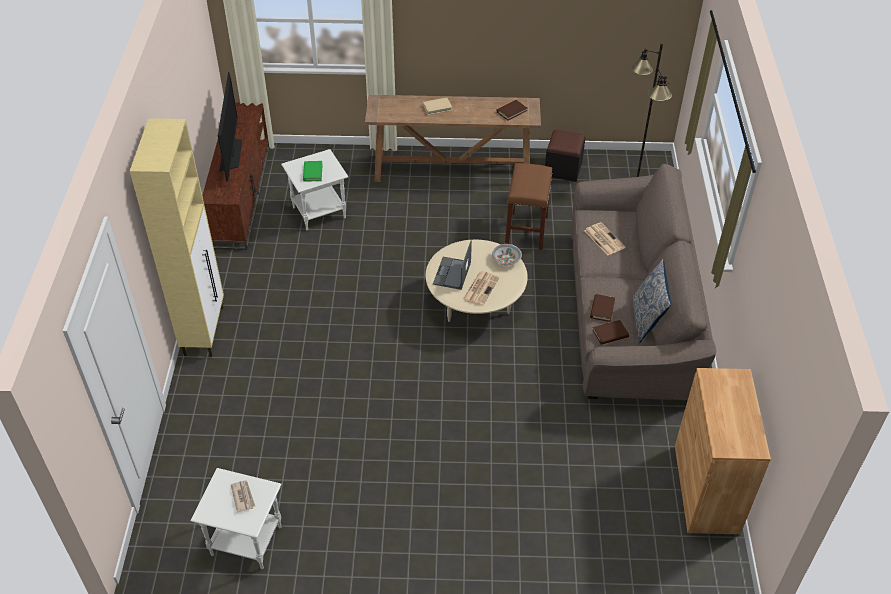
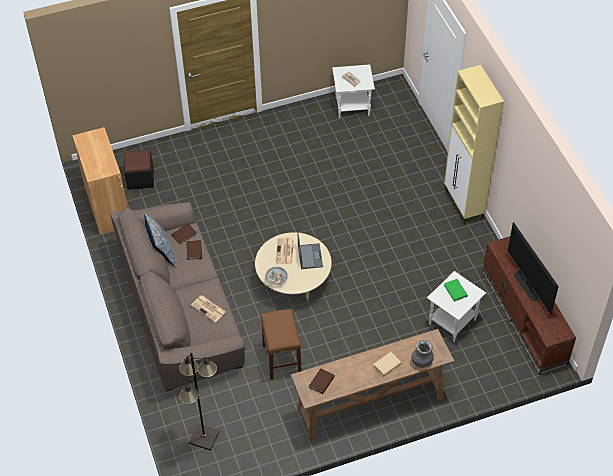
camera: 160 degrees right, 5 degrees up
black ottoman [545,129,585,182] -> black ottoman moved to [124,150,154,190]
none -> grey vase [411,340,434,368]

